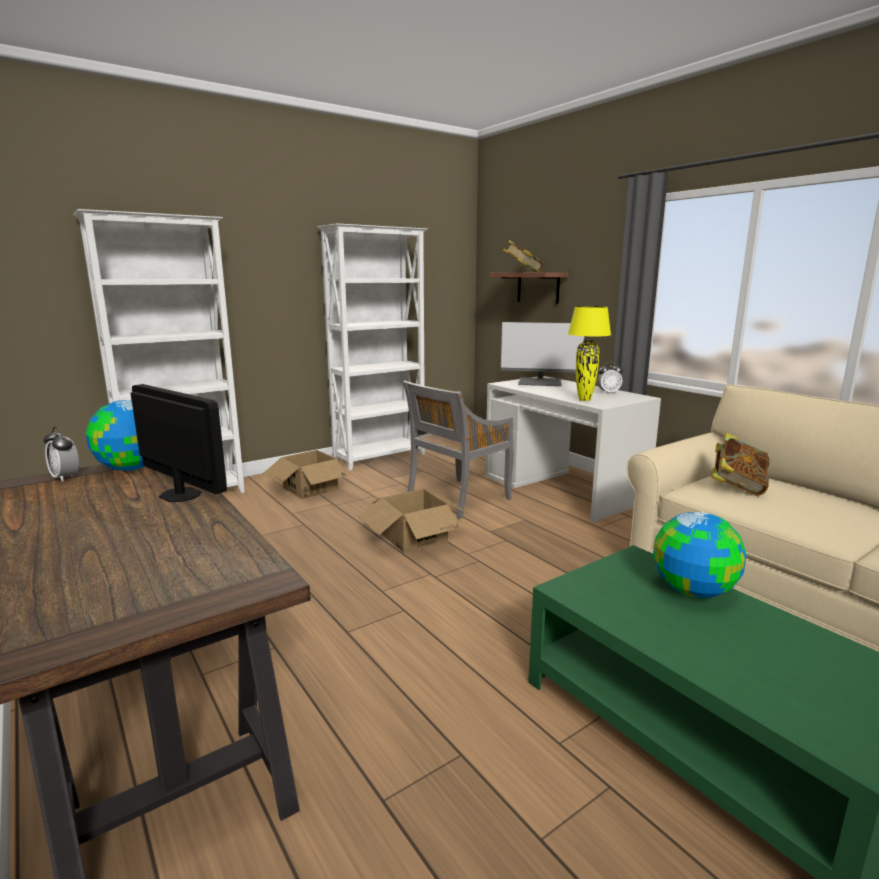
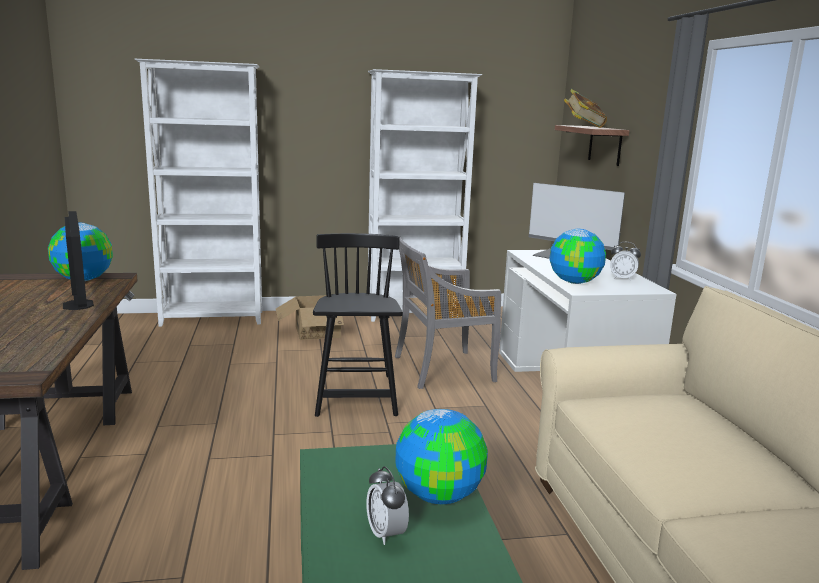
camera: 25 degrees right, 0 degrees up
alarm clock [44,427,79,482] -> alarm clock moved to [366,466,409,545]
cardboard box [359,489,468,553] -> black chair [313,233,403,417]
yellow table lamp [568,306,611,401] -> globe [549,229,606,284]
book [711,433,769,496] -> none

